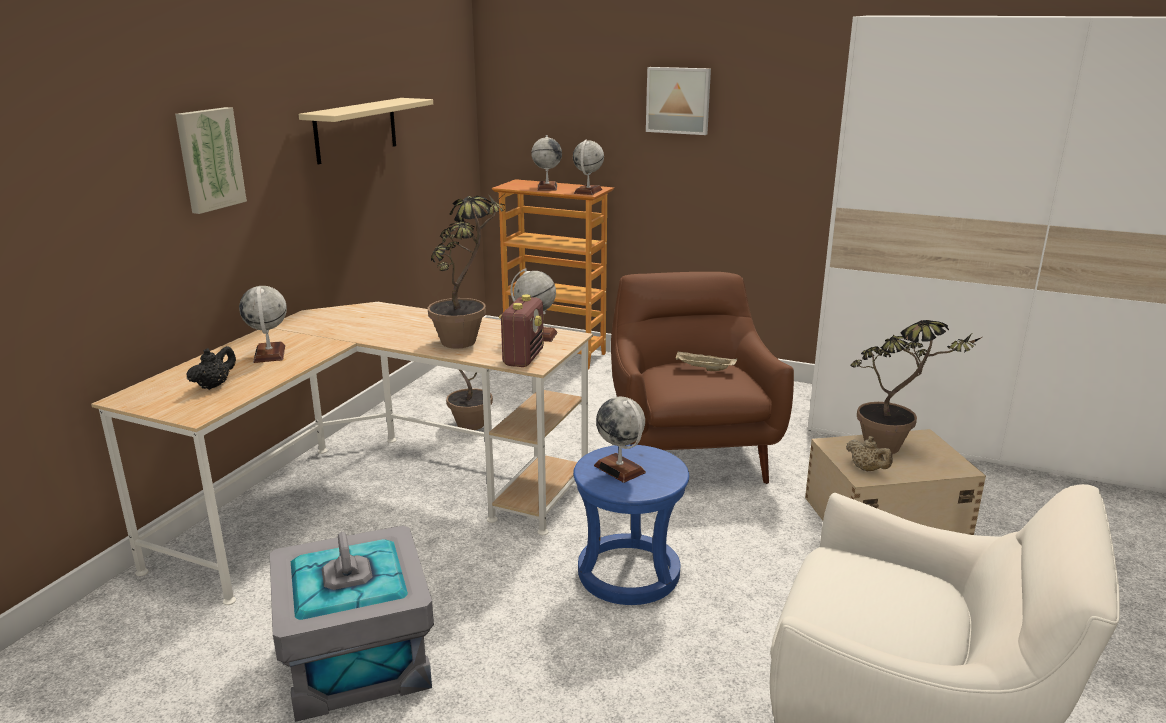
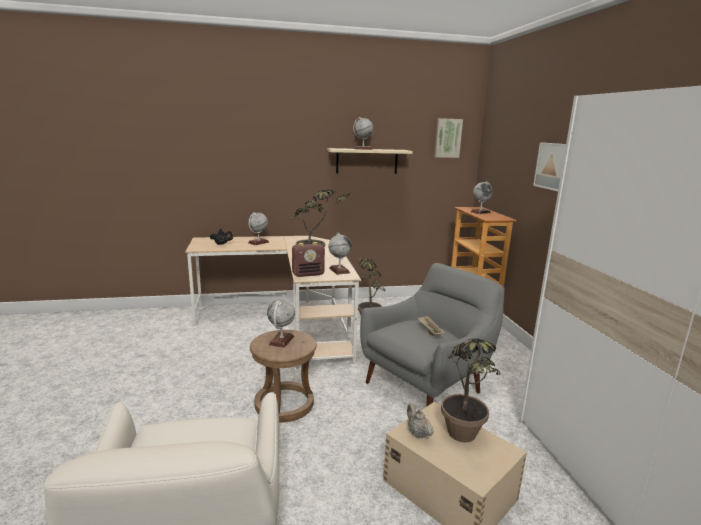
camera: 55 degrees right, 5 degrees down
picture [175,107,247,214] -> picture moved to [434,118,463,158]
grey storage box [270,525,434,722] -> none
globe [573,140,604,195] -> globe moved to [353,117,373,150]
blue stool [573,445,689,605] -> brown stool [250,330,317,423]
brown armchair [611,272,794,484] -> grey armchair [360,263,504,406]
beige teapot [846,436,892,471] -> beige teapot turned 135 degrees clockwise [407,403,434,438]

